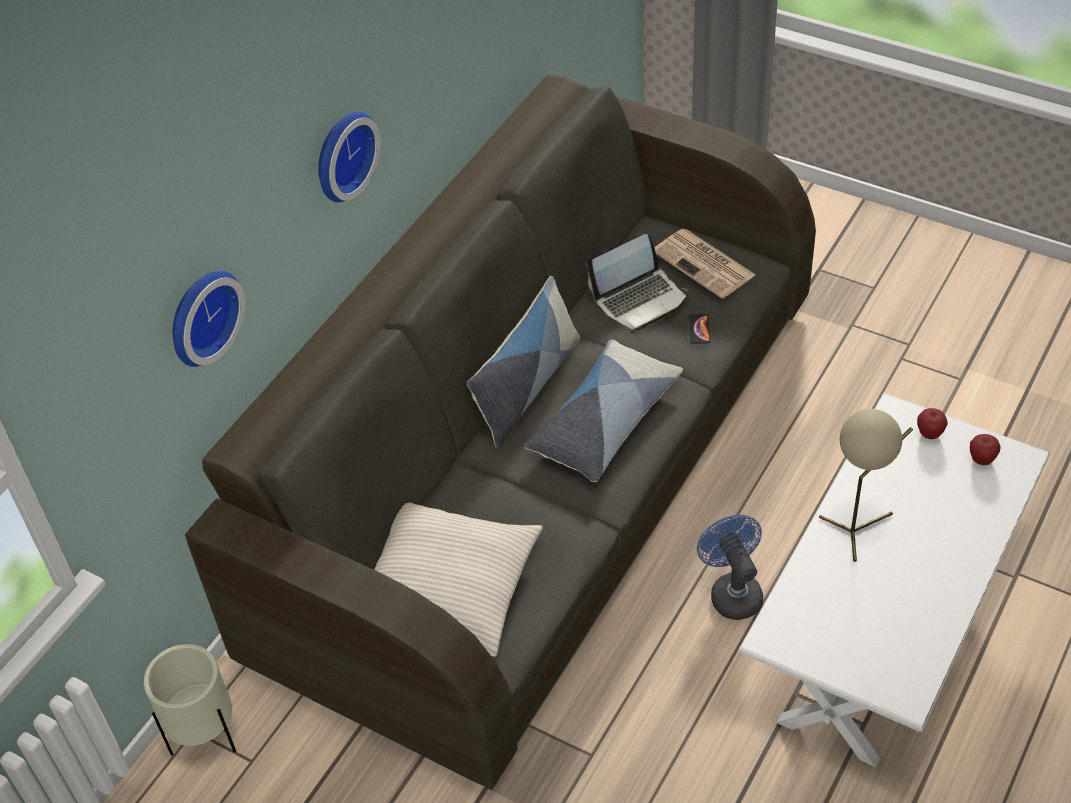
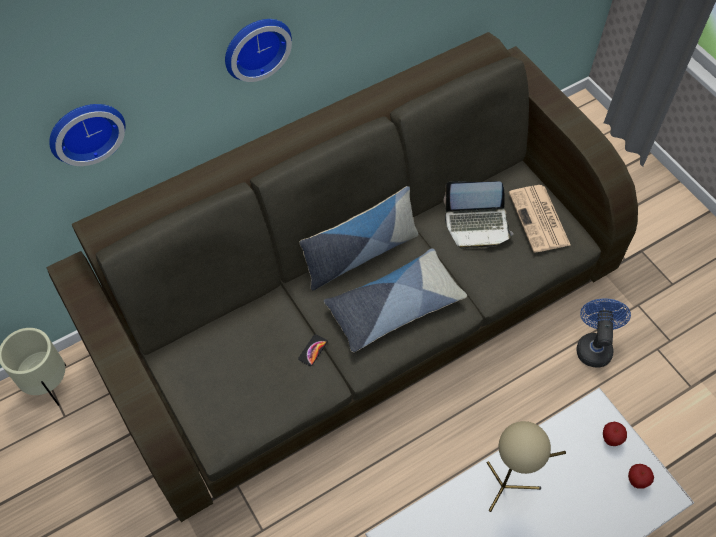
camera: 25 degrees right, 10 degrees up
beige pillow [374,502,543,657] -> none
phone [689,314,711,344] -> phone moved to [298,334,328,366]
blue fan [697,515,763,620] -> blue fan moved to [577,299,631,367]

